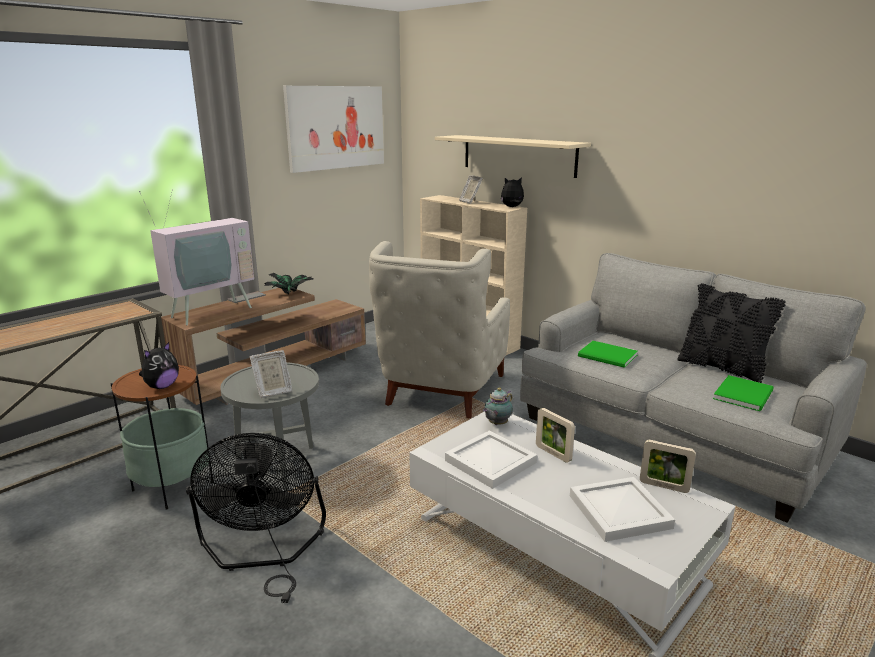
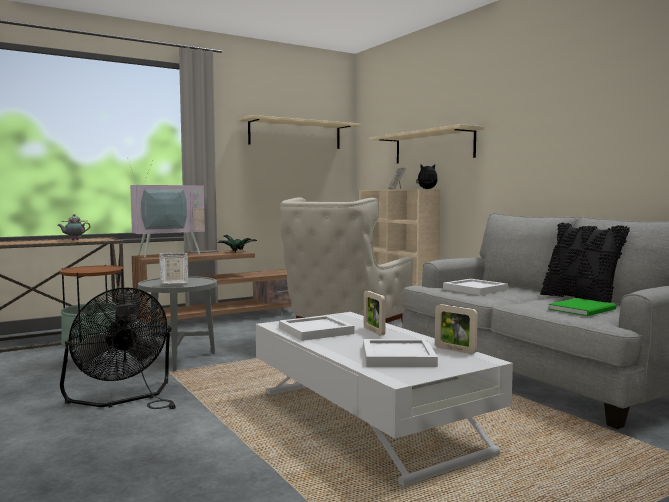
camera: 15 degrees right, 15 degrees down
plush toy [139,342,179,389] -> none
black fan [186,433,326,604] -> black fan turned 45 degrees counterclockwise [60,287,176,409]
picture [283,86,384,173] -> beige shelf [239,115,361,149]
teapot [483,387,513,425] -> teapot moved to [58,214,91,240]
green book [578,341,638,368] -> white tray [443,279,508,295]

